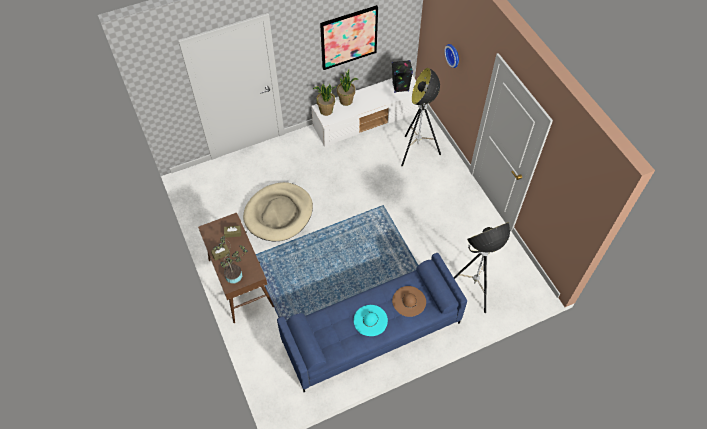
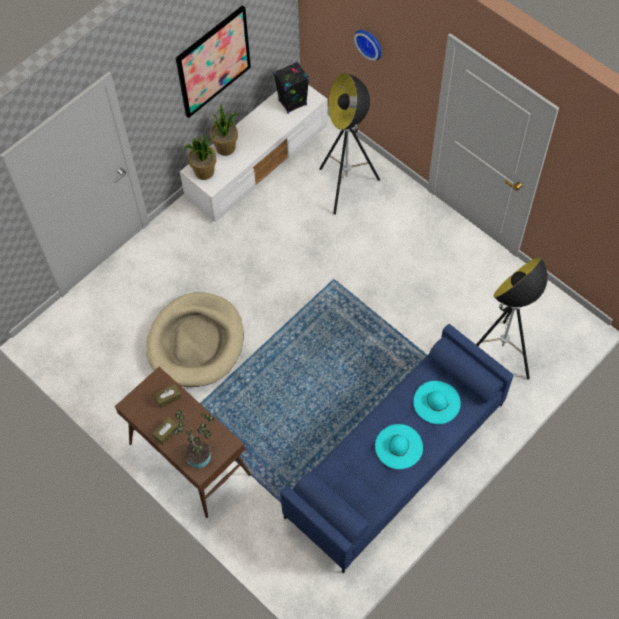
camera: 20 degrees left, 5 degrees up
brown hat [392,286,426,317] -> turquoise hat [413,381,461,424]

